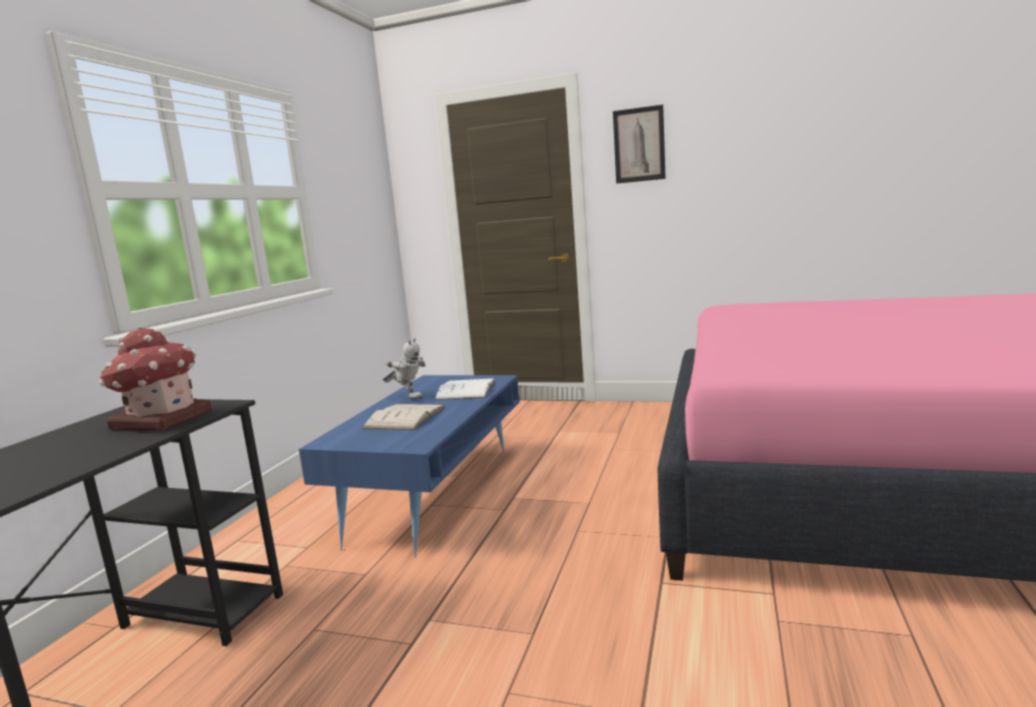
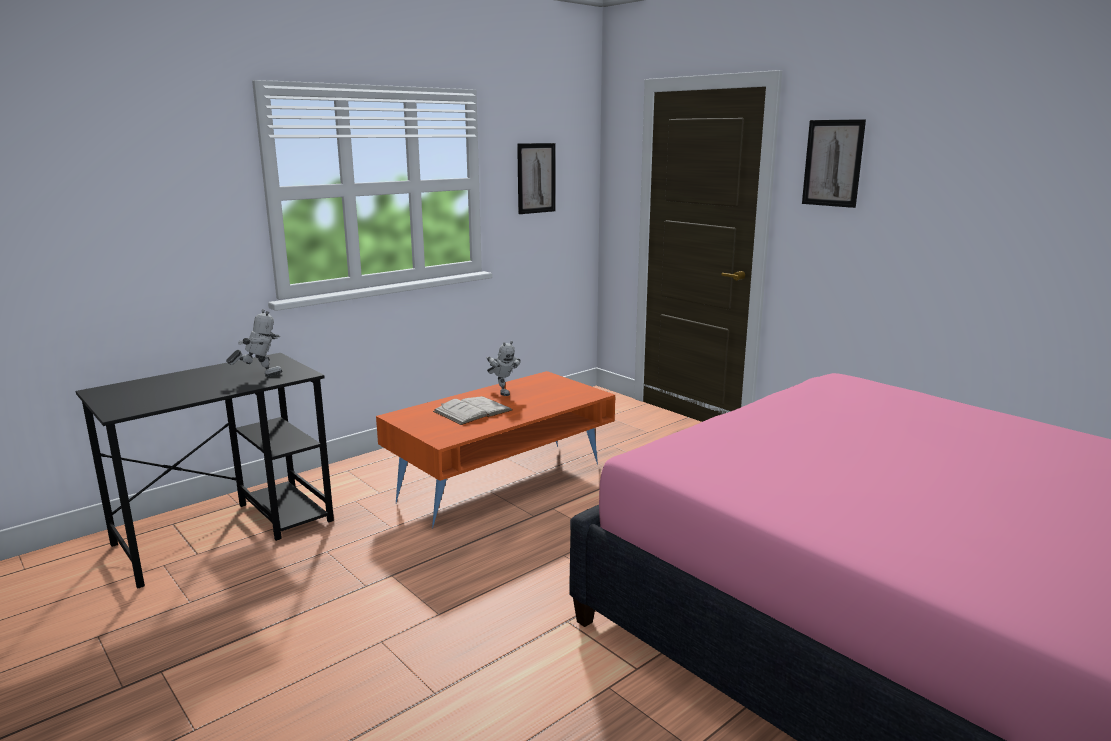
camera: 30 degrees right, 5 degrees up
toy house [99,327,212,431] -> toy robot [226,309,283,377]
blue coffee table [299,375,520,558] -> orange coffee table [376,371,615,529]
white book [435,378,495,400] -> none
none -> picture [517,143,555,214]

